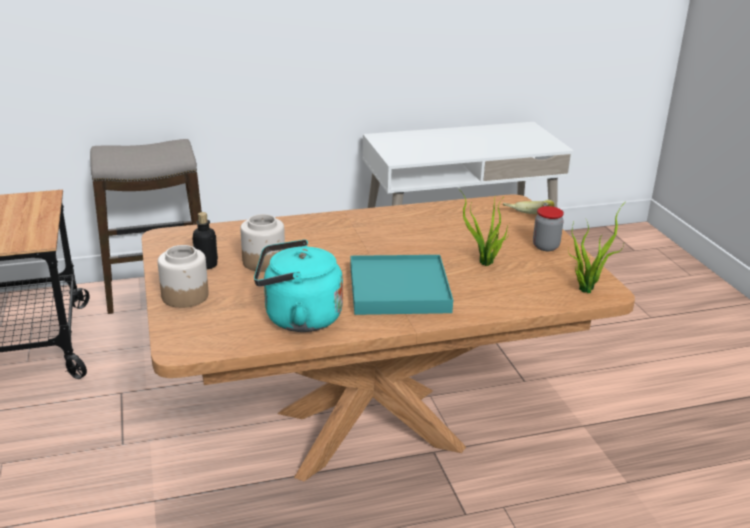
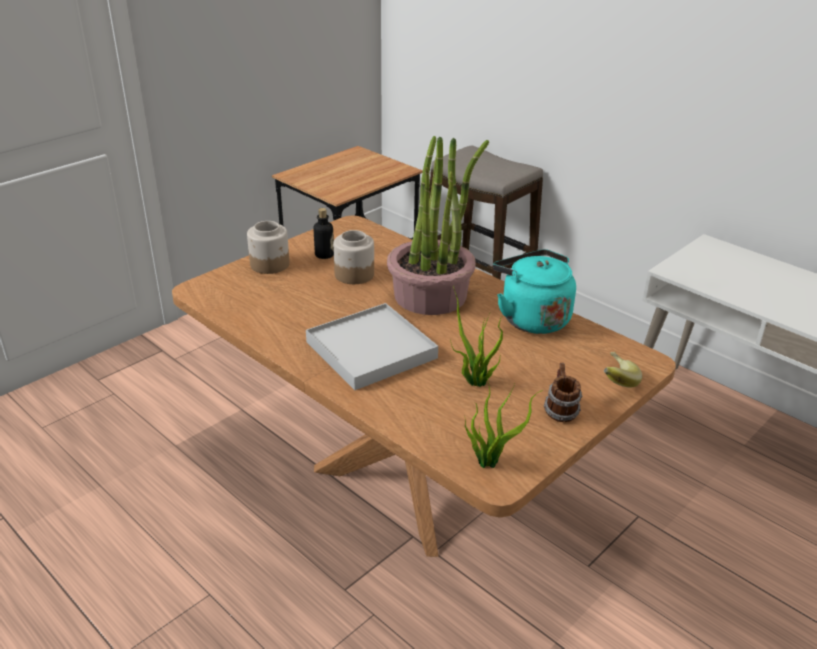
camera: 60 degrees right, 5 degrees up
turquoise kettle [254,239,343,332] -> turquoise kettle moved to [493,249,576,334]
turquoise tray [350,255,453,315] -> white tray [306,303,438,390]
jar [533,206,564,251] -> mug [544,363,583,422]
none -> potted plant [387,136,489,315]

